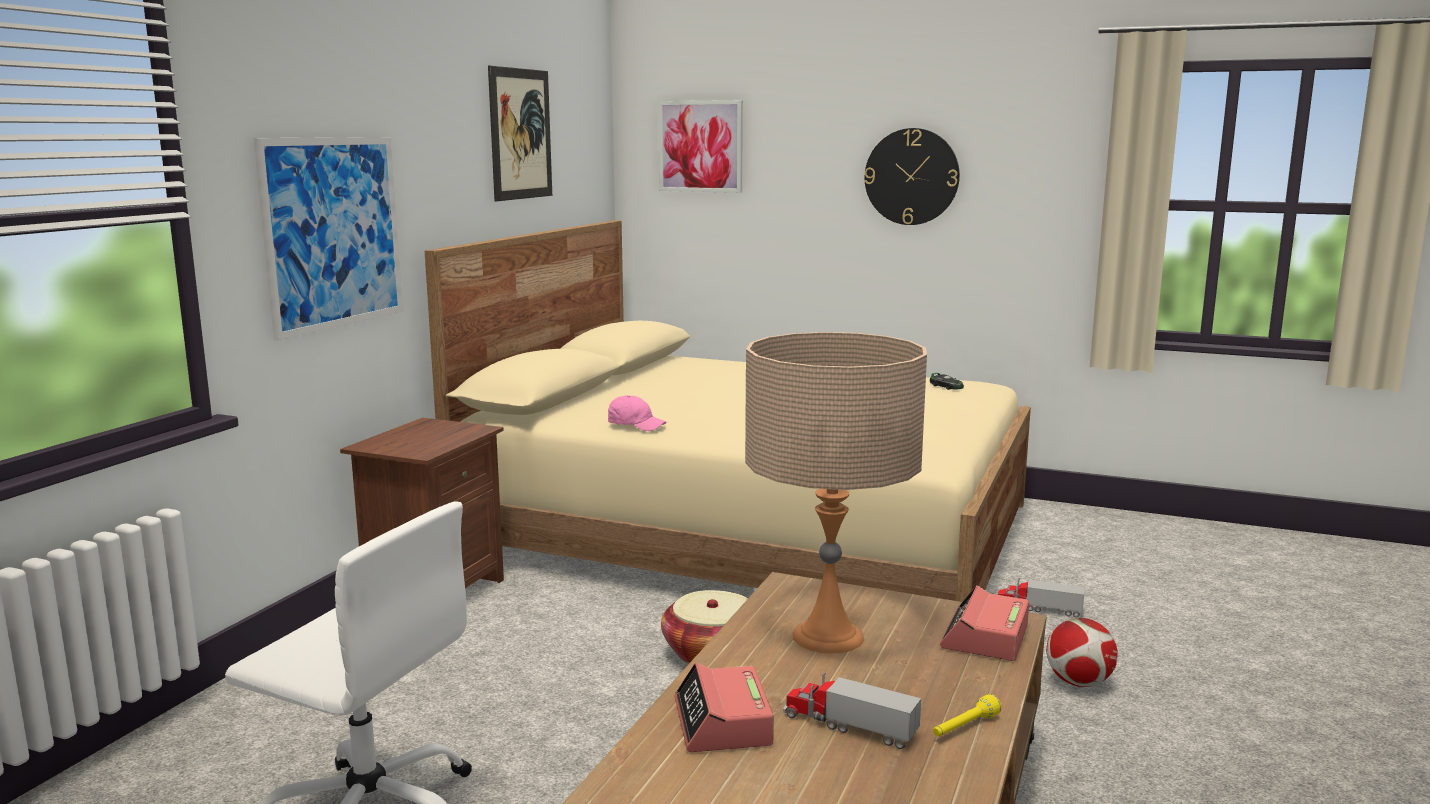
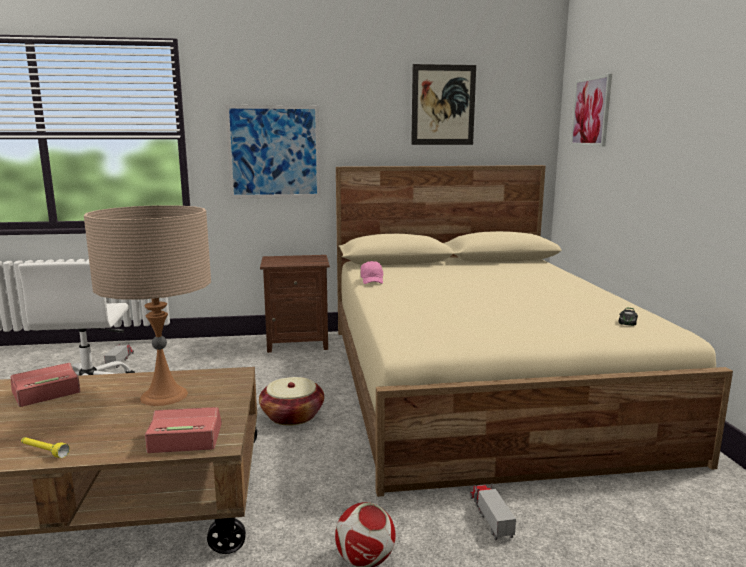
camera: 60 degrees right, 0 degrees up
toy truck [783,673,921,749] -> toy truck moved to [104,343,134,368]
wall clock [865,128,960,225] -> none

